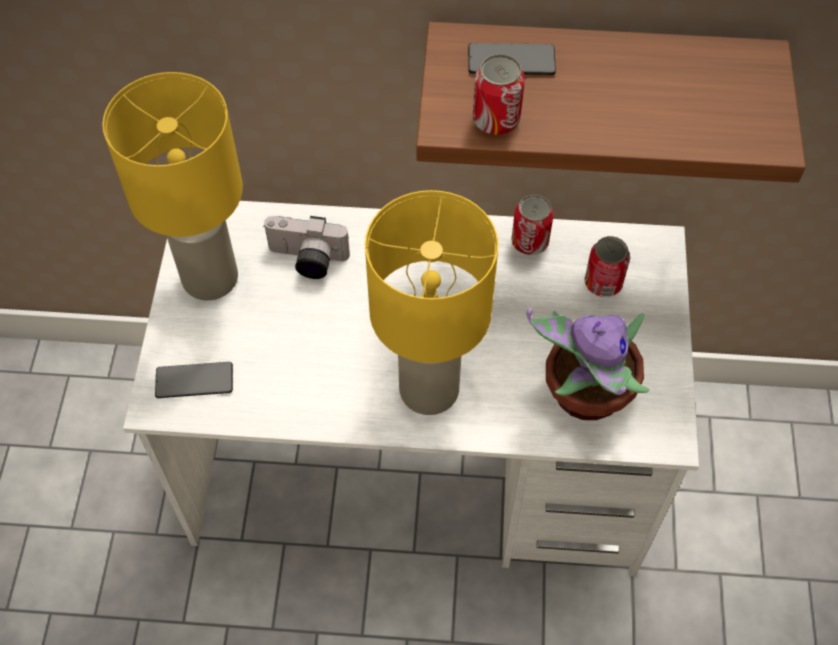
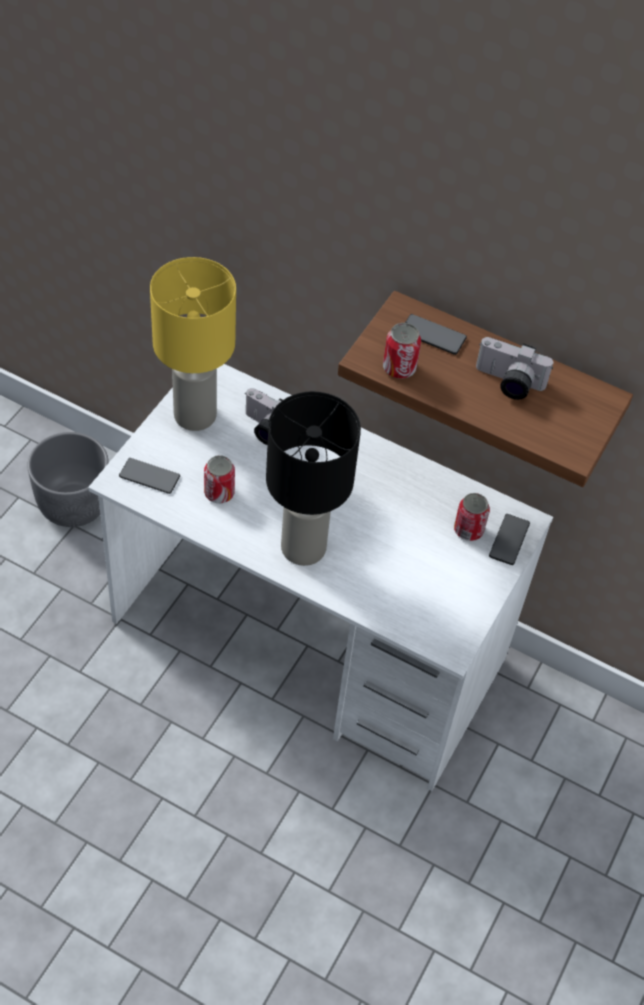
camera: 20 degrees right, 5 degrees down
yellow table lamp [365,190,498,415] -> black table lamp [266,391,361,566]
can [511,195,554,255] -> can moved to [204,455,235,503]
potted plant [526,308,649,420] -> none
none -> grey planter [27,432,109,527]
none -> camera [476,337,553,400]
none -> phone [489,514,530,565]

